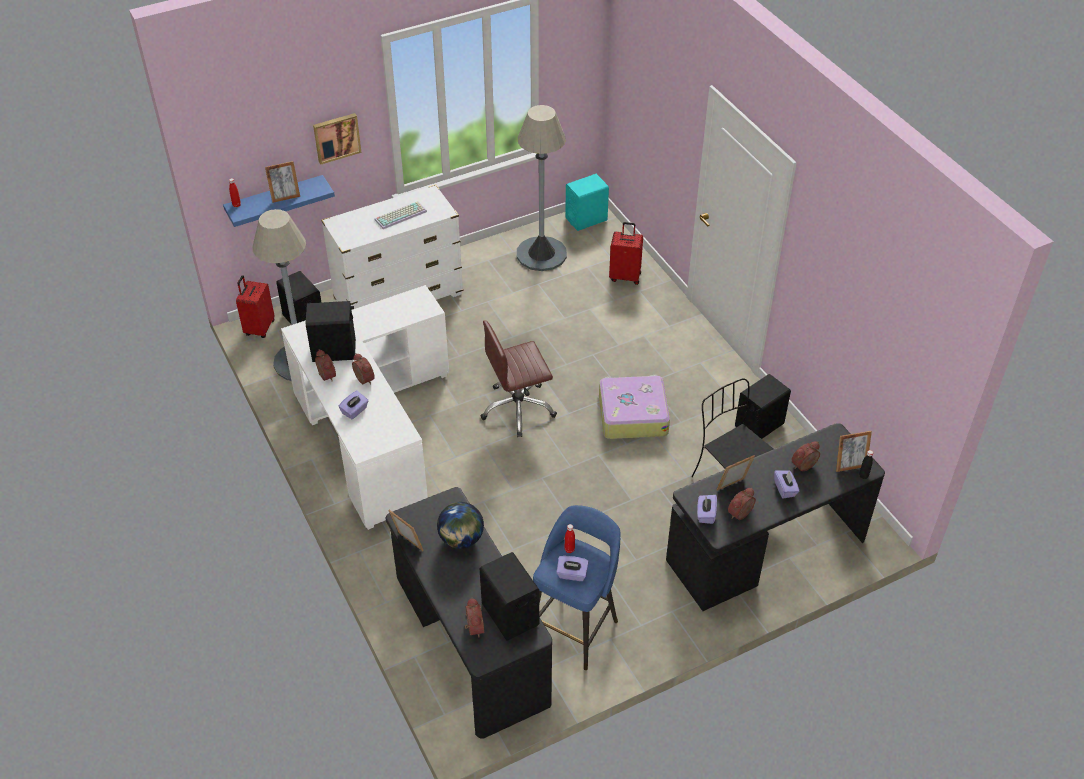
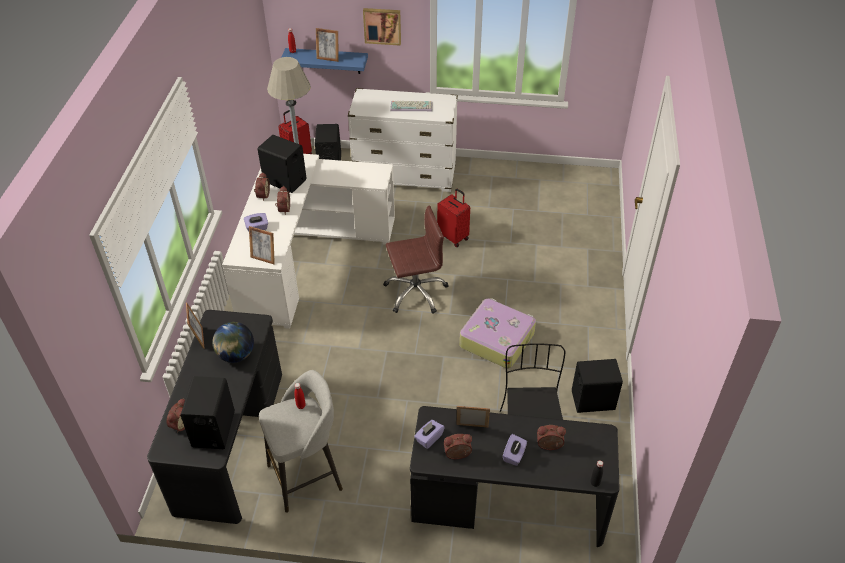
camera: 35 degrees right, 0 degrees up
brown office chair [480,320,557,437] -> brown office chair turned 150 degrees clockwise [383,205,449,314]
grey floor lamp [517,105,567,271] -> none
blue stool [533,505,621,670] -> grey stool [259,370,343,513]
purple tissue box [556,556,589,581] -> none
turquoise speaker [565,174,609,231] -> none
red suitcase [609,222,643,285] -> red suitcase moved to [437,189,470,247]
picture frame [836,431,872,472] -> picture frame moved to [249,226,275,264]

